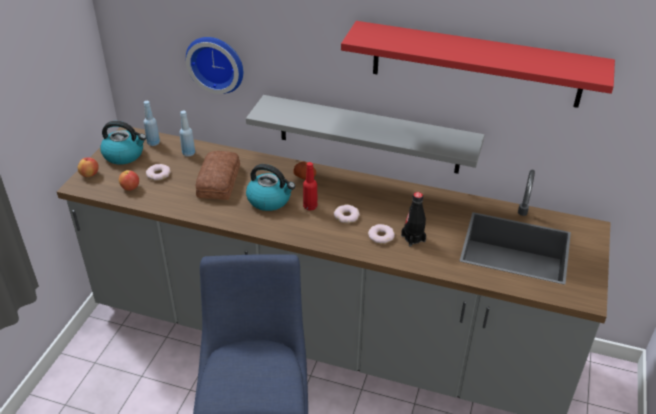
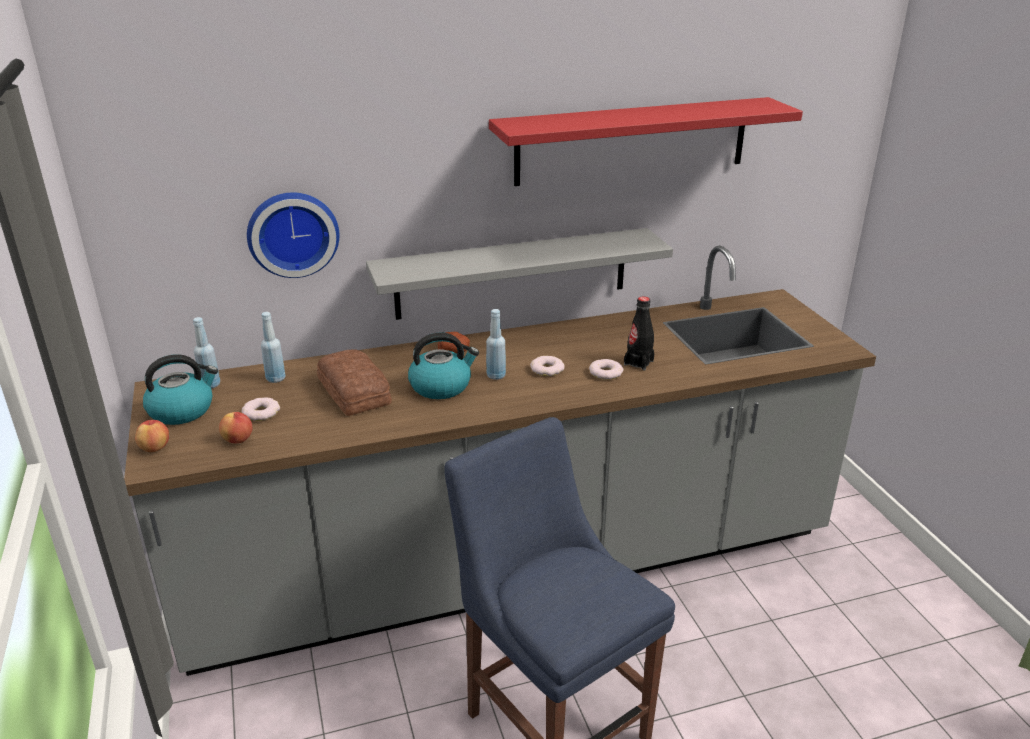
camera: 35 degrees left, 10 degrees down
red bottle [303,162,317,210] -> blue bottle [486,309,506,380]

